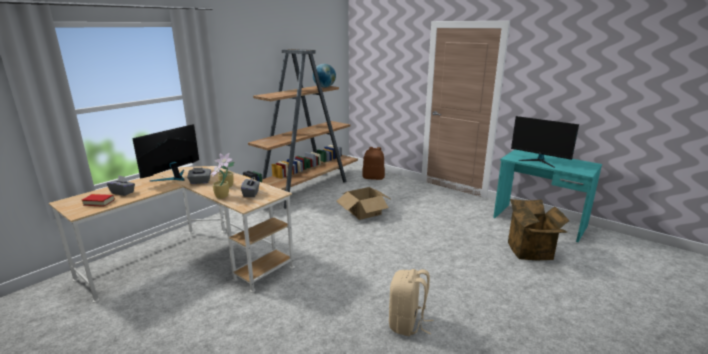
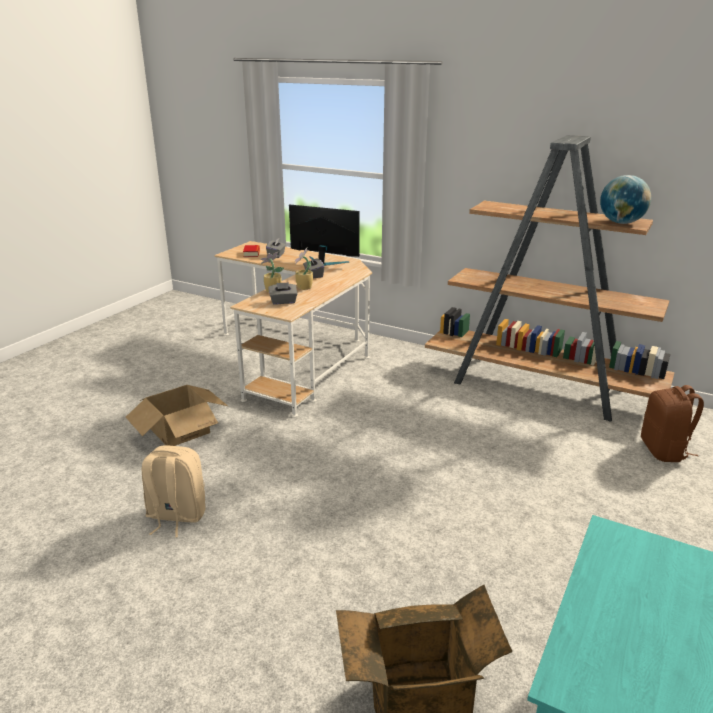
camera: 80 degrees right, 5 degrees up
cardboard box [336,187,392,220] -> cardboard box moved to [126,385,228,446]
monitor [511,116,579,168] -> none

